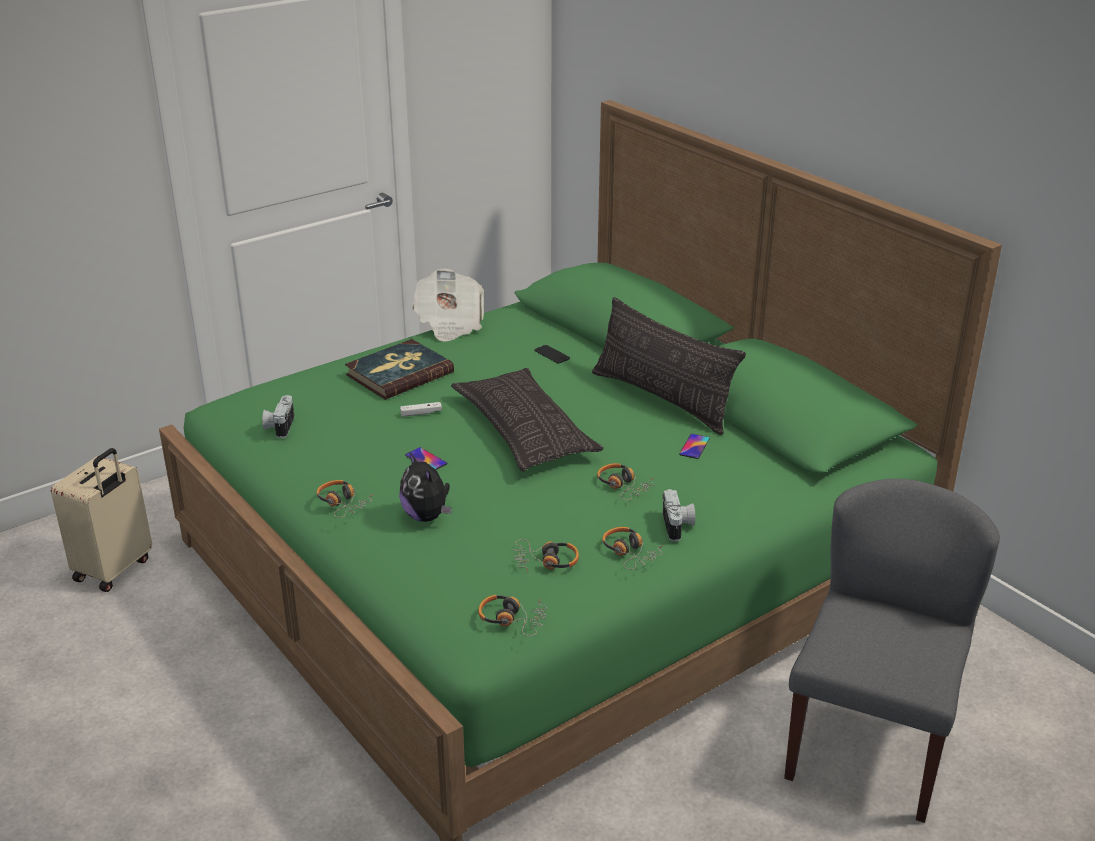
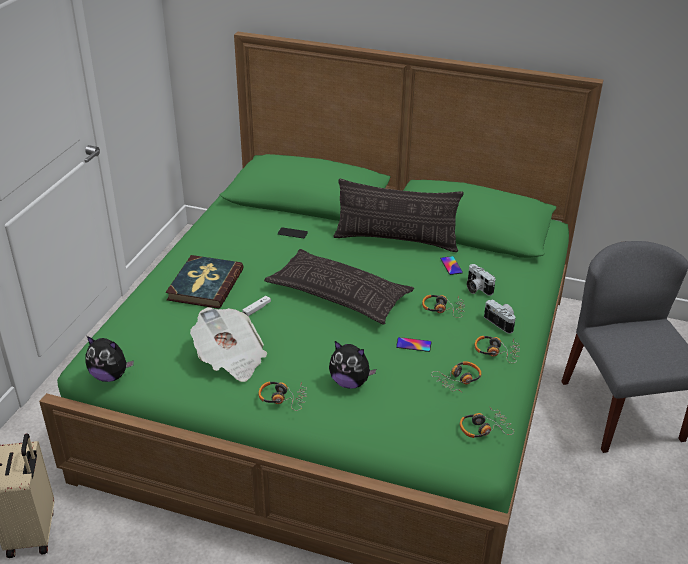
camera: 35 degrees left, 5 degrees up
camera [262,395,294,438] -> camera moved to [467,264,496,296]
phone [405,447,448,470] -> phone moved to [396,337,431,352]
newspaper [412,268,484,342] -> newspaper moved to [190,307,267,382]
none -> plush toy [85,336,134,382]

